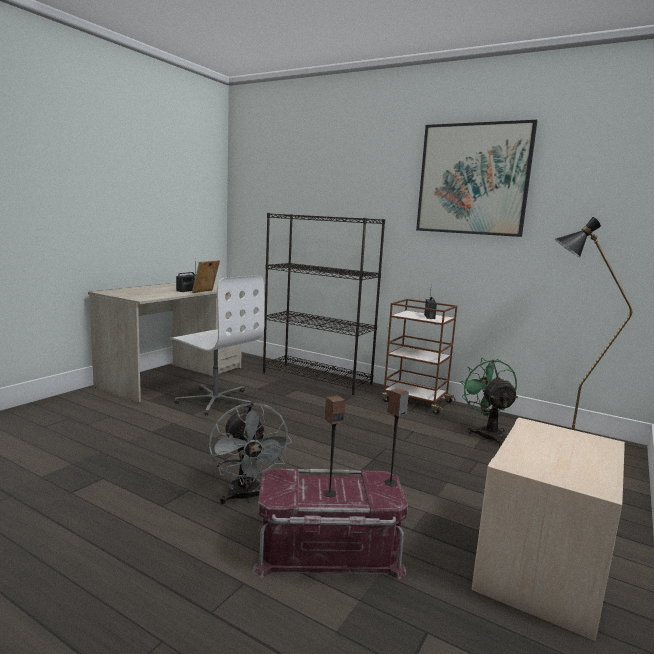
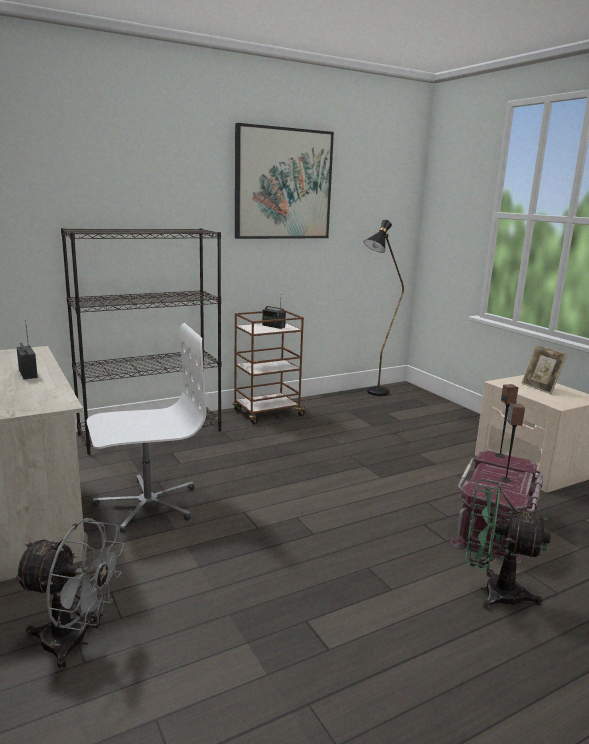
camera: 60 degrees left, 5 degrees up
picture frame [192,260,220,293] -> picture frame moved to [521,345,567,394]
grey fan [209,402,292,504] -> grey fan moved to [12,518,124,670]
green fan [460,358,518,447] -> green fan moved to [465,479,551,610]

